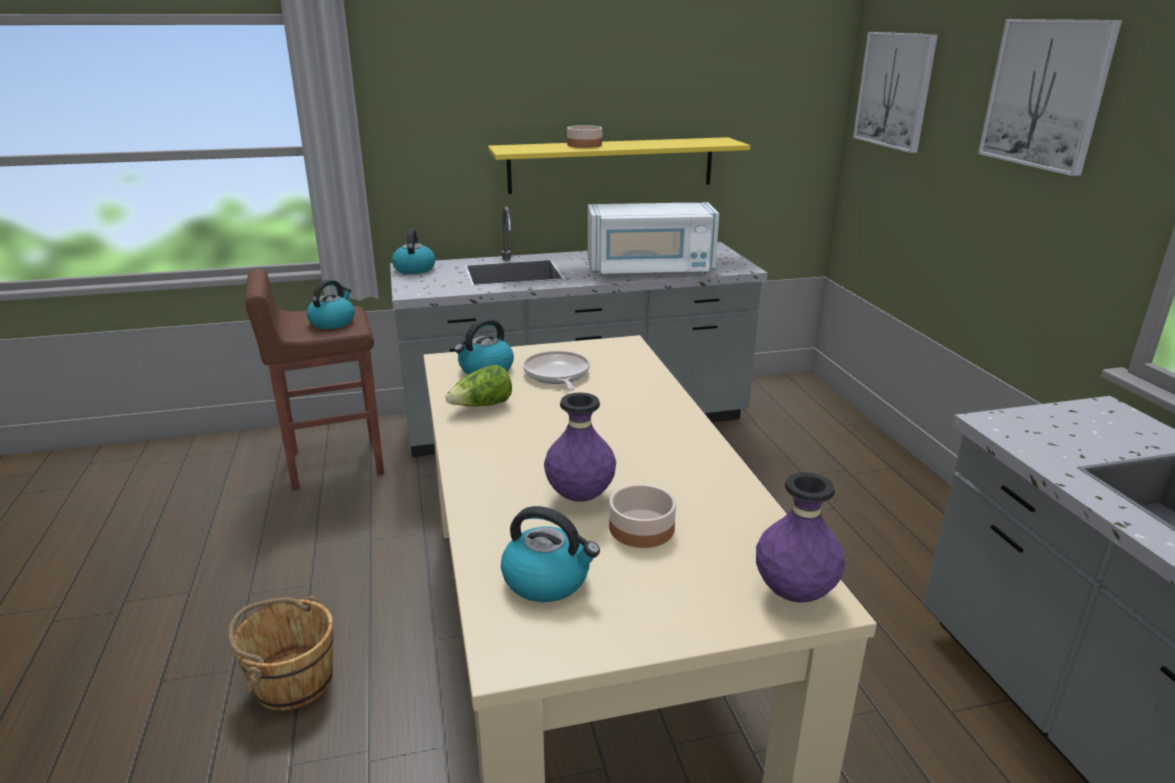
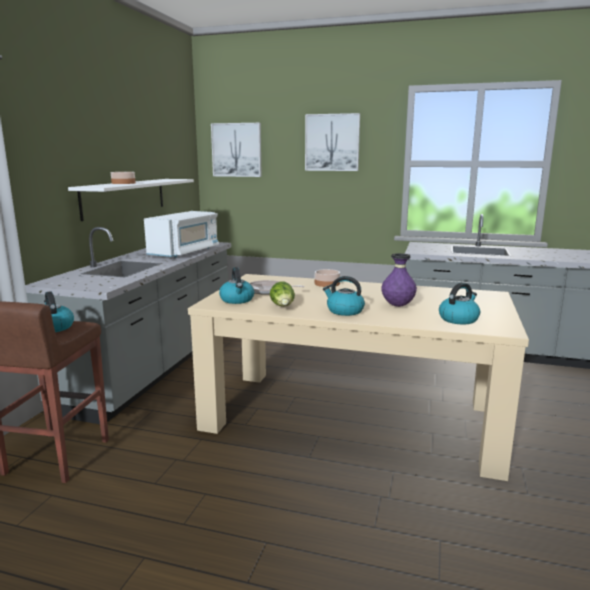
camera: 60 degrees left, 10 degrees down
brown bucket [228,596,334,711] -> none
kettle [392,229,435,274] -> kettle moved to [323,276,365,316]
yellow shelf [488,137,750,194] -> white shelf [68,179,194,221]
bowl [609,484,676,548] -> bowl moved to [315,269,340,287]
purple vase [756,472,845,603] -> none

